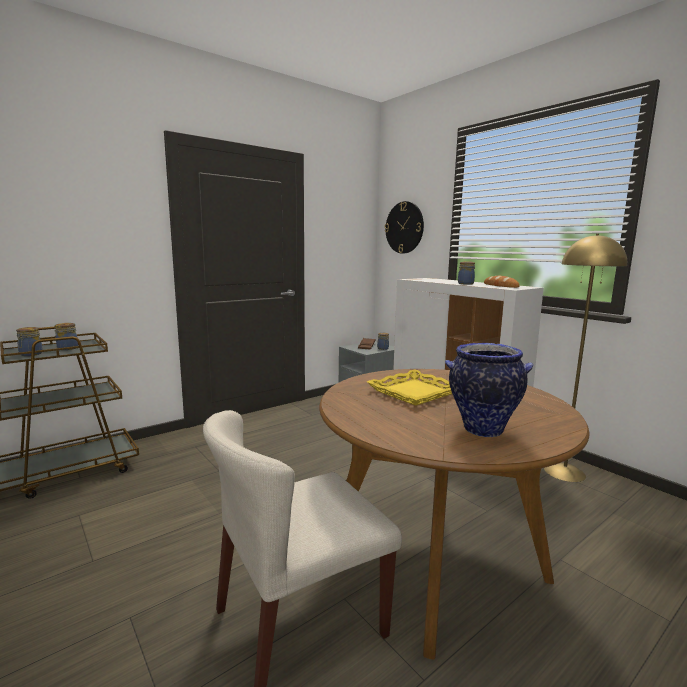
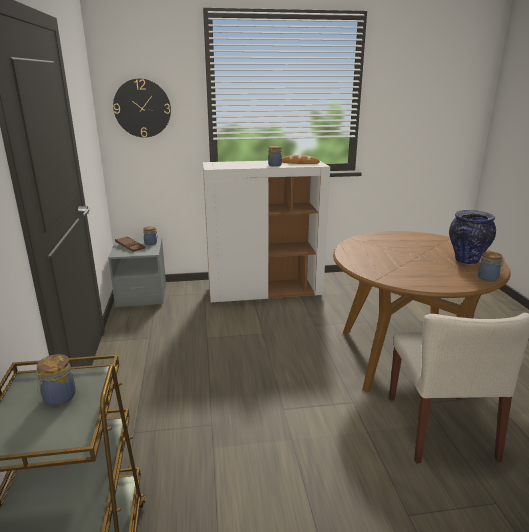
camera: 60 degrees left, 10 degrees up
jar [16,327,43,356] -> jar moved to [478,252,505,282]
yellow tray [367,369,452,406] -> none
yellow floor lamp [544,234,627,482] -> none

